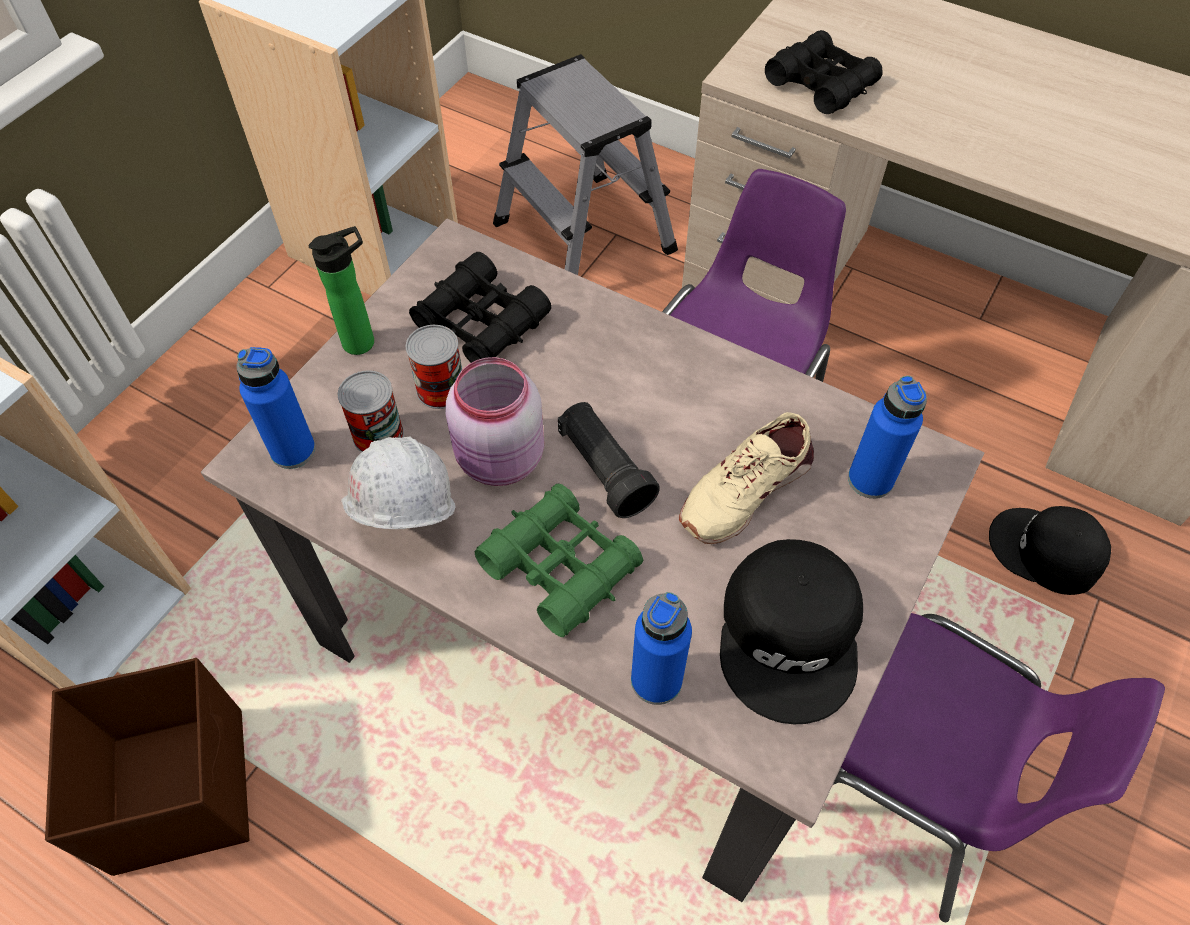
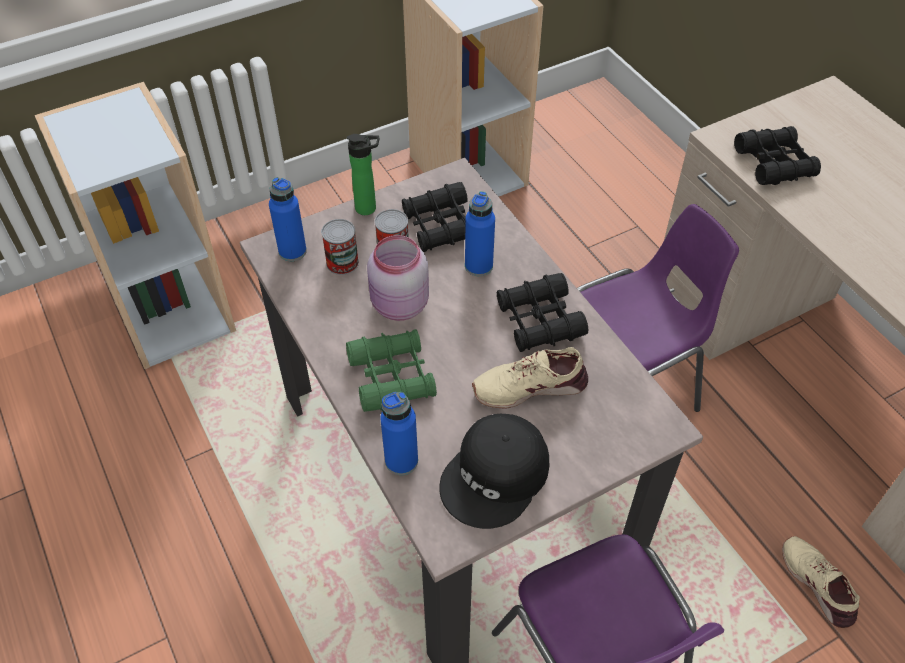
camera: 30 degrees right, 5 degrees down
brown storage box [45,658,250,876] -> none
white hard hat [313,437,455,529] -> none
grey step ladder [493,54,678,275] -> none
black flashlight [558,402,660,518] -> none
blue bottle [848,376,927,499] -> blue bottle moved to [465,191,495,276]
black cap [989,506,1111,595] -> beige shoe [782,536,860,628]
none -> black binoculars [497,273,589,352]

